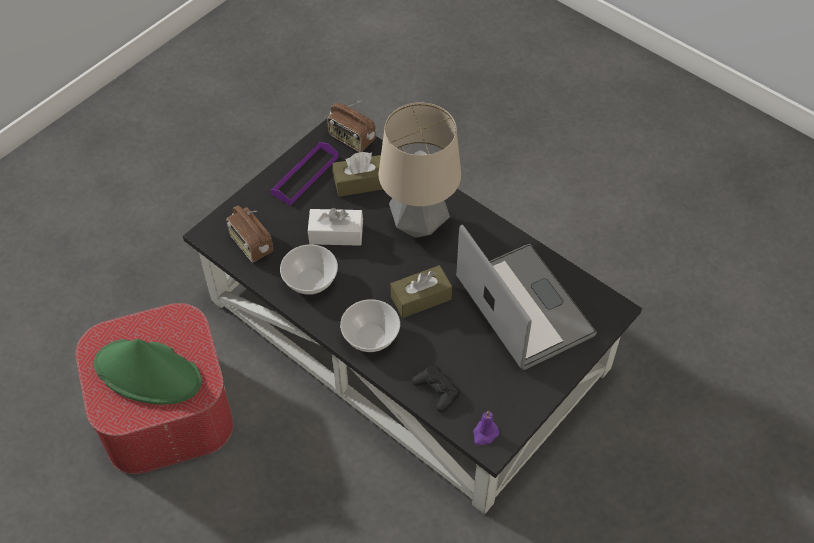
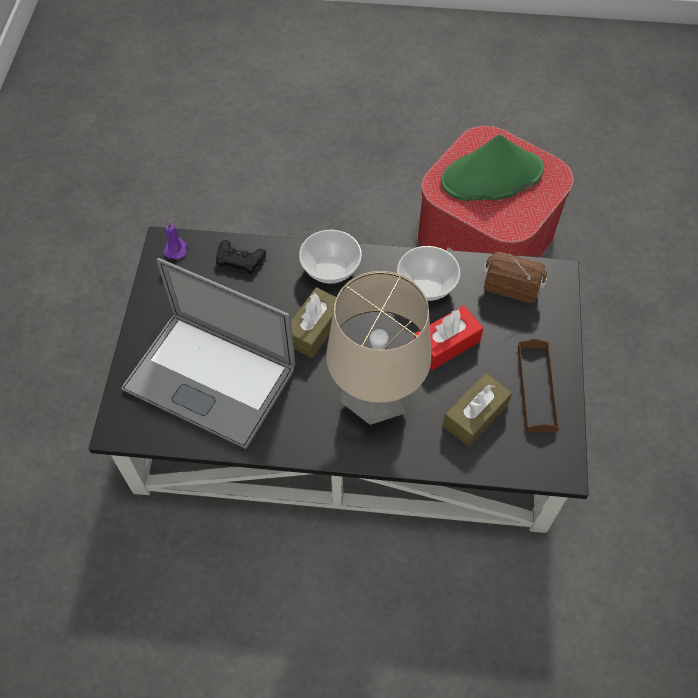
camera: 145 degrees right, 5 degrees up
purple tray [271,142,338,206] -> brown tray [518,339,559,432]
white tissue box [308,208,363,246] -> red tissue box [414,305,484,370]
radio [327,100,376,152] -> none

